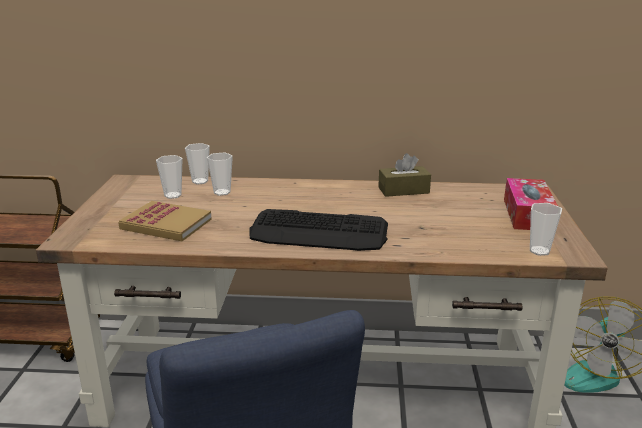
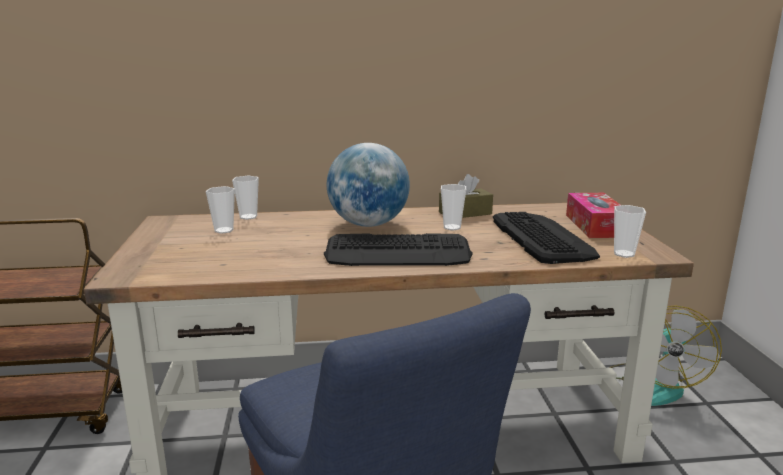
camera: 10 degrees left, 5 degrees down
book [118,201,212,241] -> none
cup [207,153,233,196] -> cup moved to [441,184,466,230]
none -> globe [327,143,410,227]
none -> keyboard [493,212,600,264]

